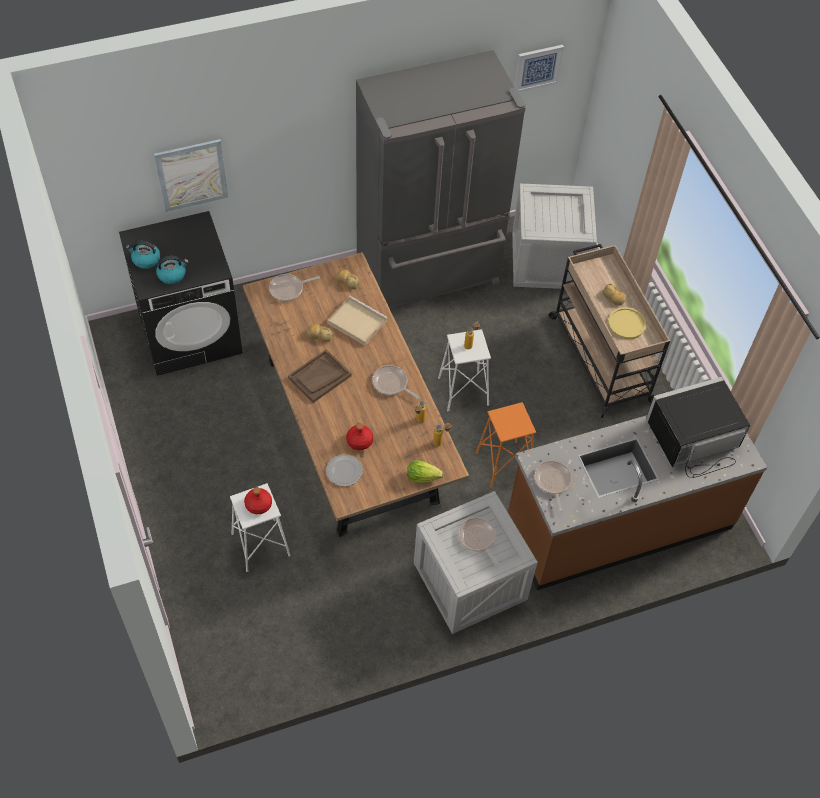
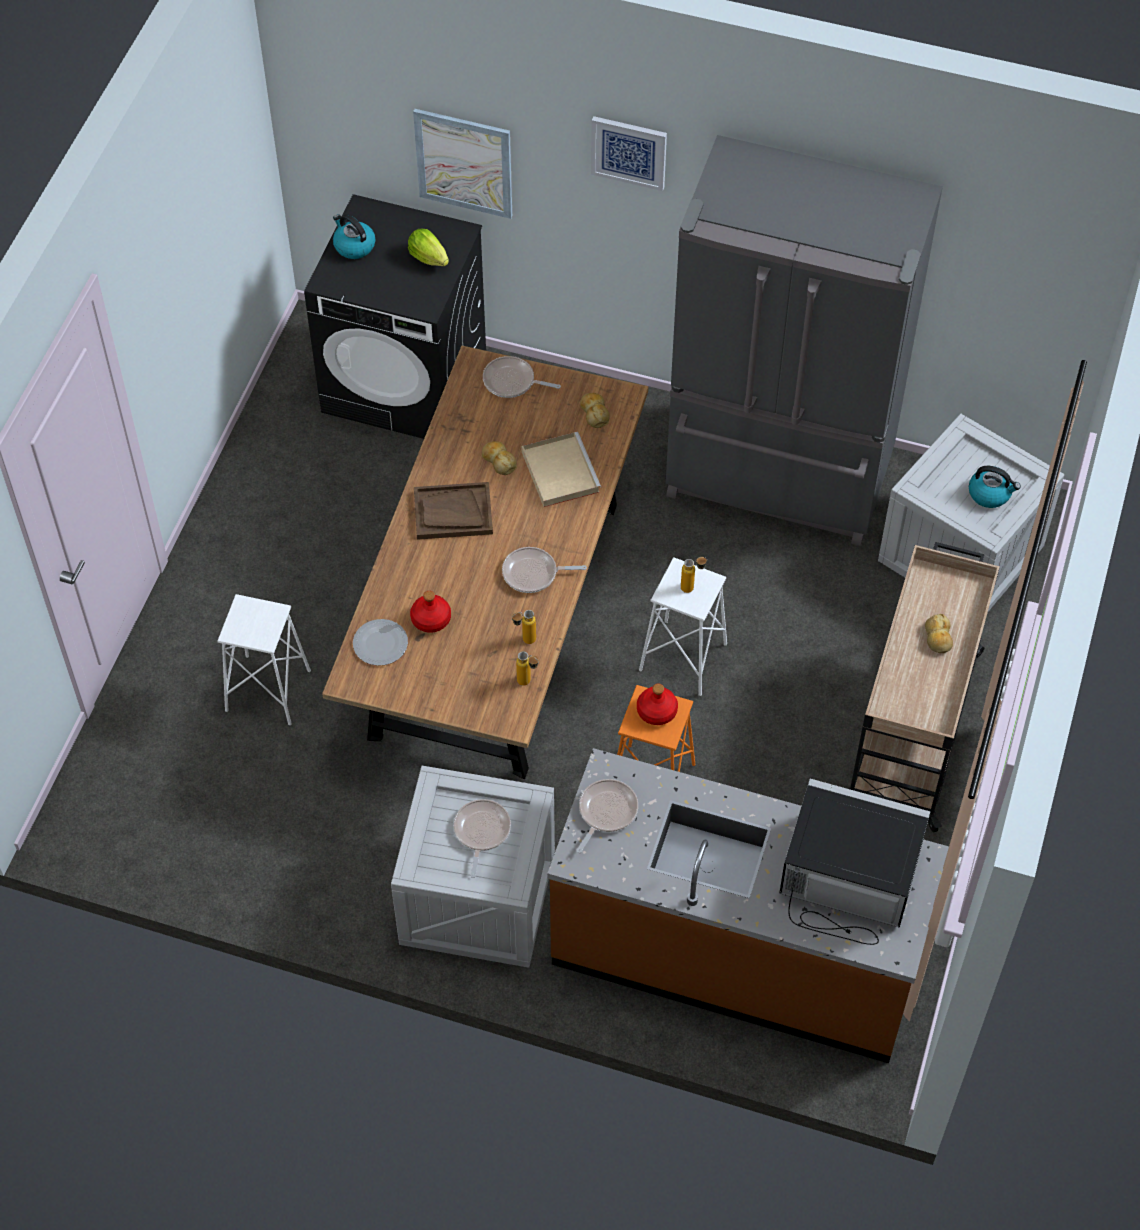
camera: 40 degrees right, 0 degrees up
kettle [156,256,189,284] -> kettle moved to [969,466,1021,508]
red bottle [244,487,272,514] -> red bottle moved to [637,684,678,725]
frying pan [372,365,420,399] -> frying pan turned 75 degrees counterclockwise [502,547,587,593]
lettuce [407,460,443,483] -> lettuce moved to [408,229,449,266]
picture [514,45,564,92] -> picture moved to [591,116,667,191]
yellow plate [608,307,646,339] -> none

